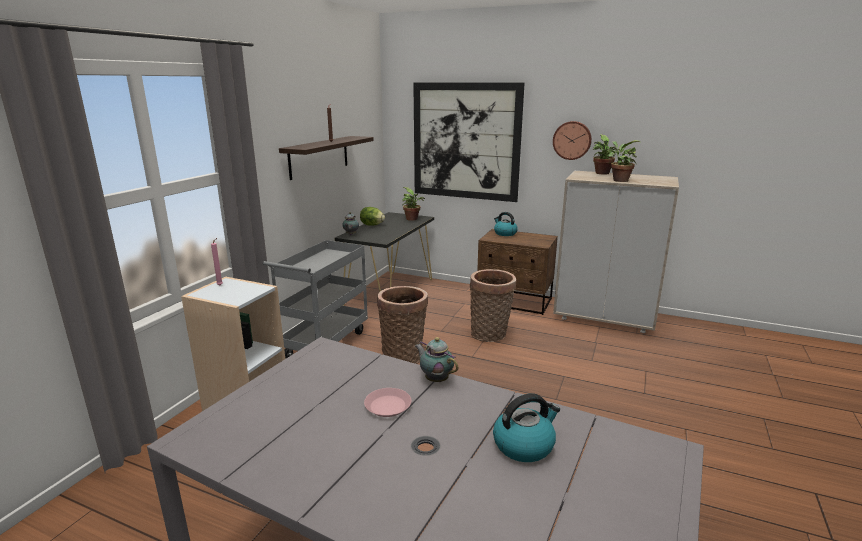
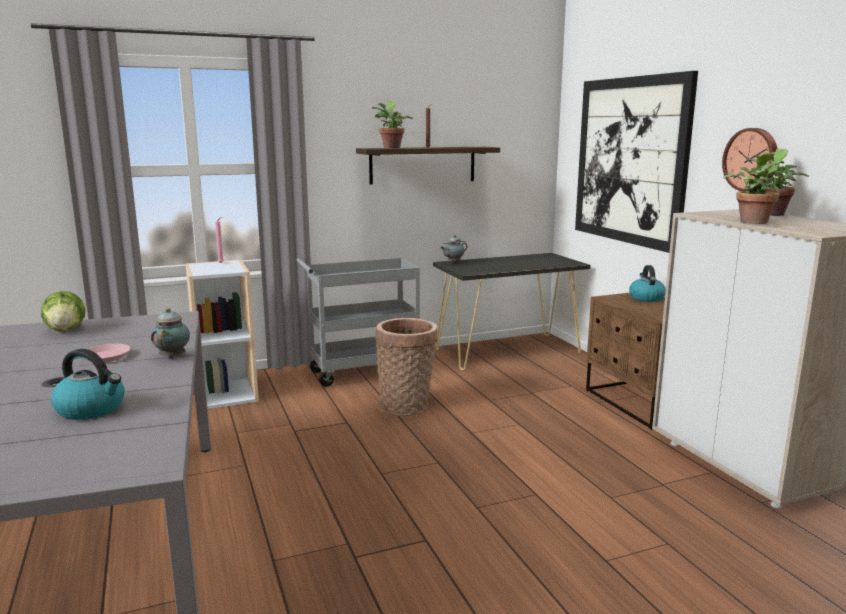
camera: 45 degrees right, 5 degrees down
lettuce [360,207,385,226] -> lettuce moved to [41,291,85,331]
potted plant [402,187,425,221] -> potted plant moved to [372,101,413,148]
basket [470,269,516,342] -> none

